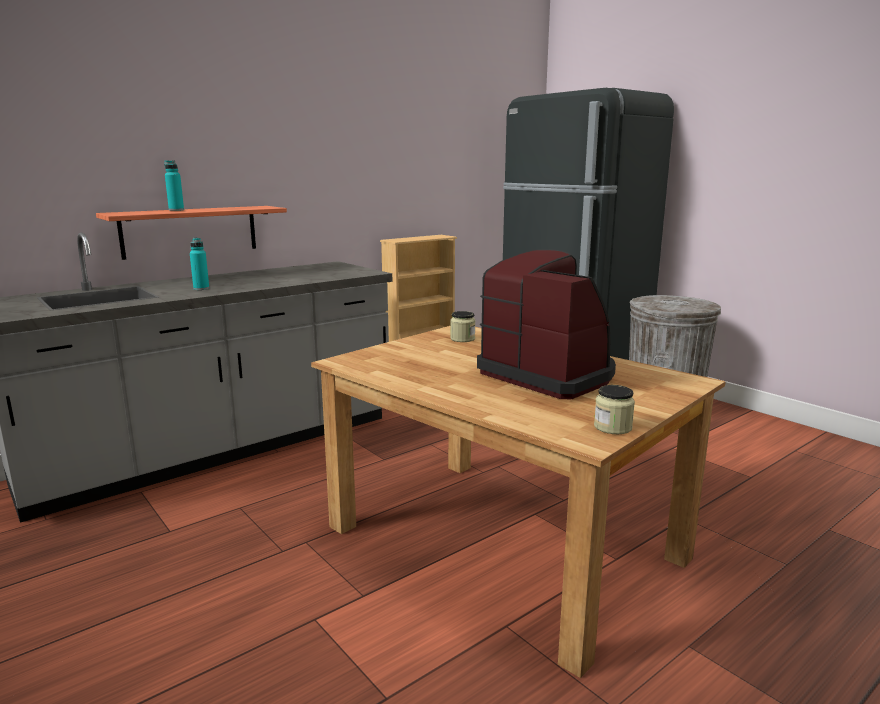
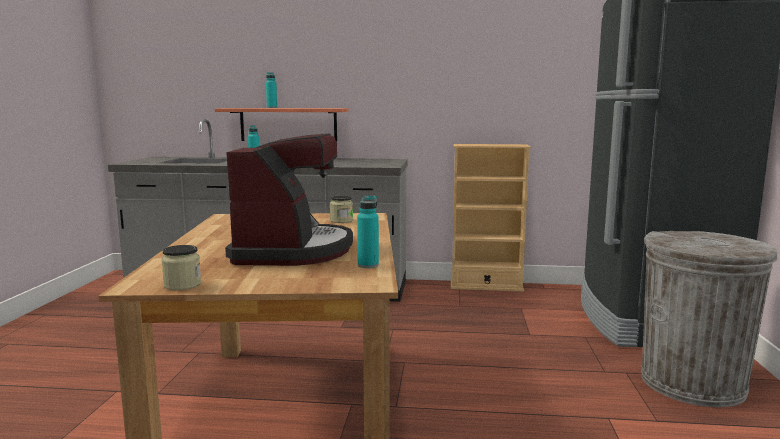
camera: 45 degrees right, 5 degrees down
none -> turquoise bottle [357,196,379,268]

